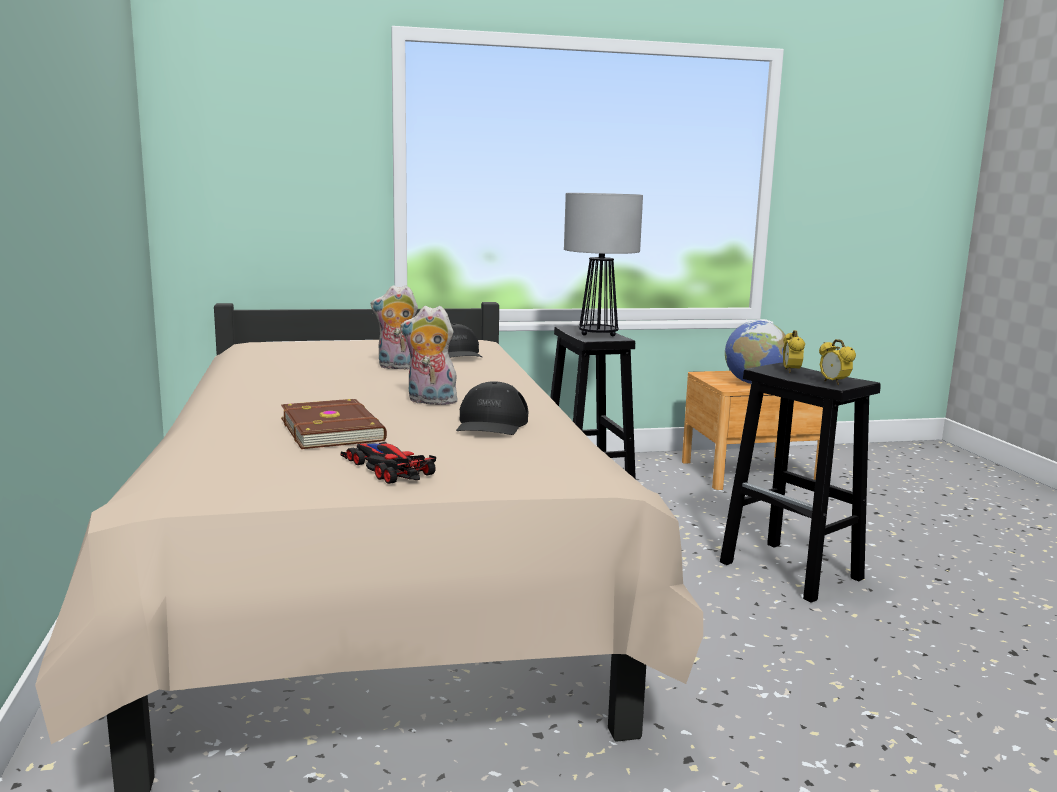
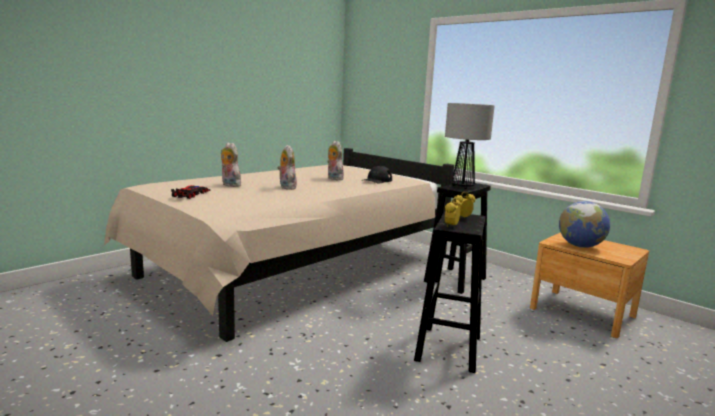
camera: 55 degrees right, 0 degrees up
brown book [281,399,387,449] -> plush toy [221,142,241,187]
black cap [456,381,528,435] -> none

